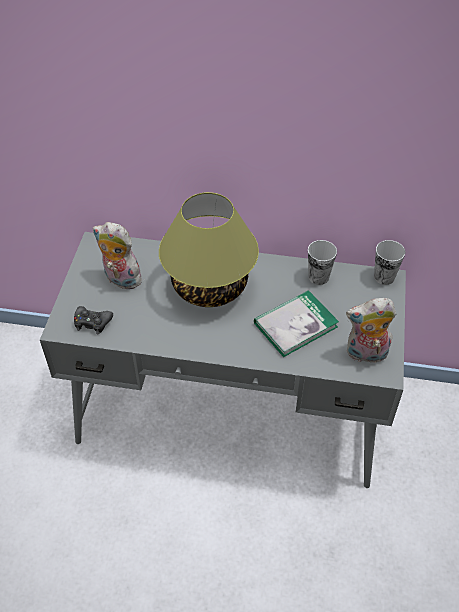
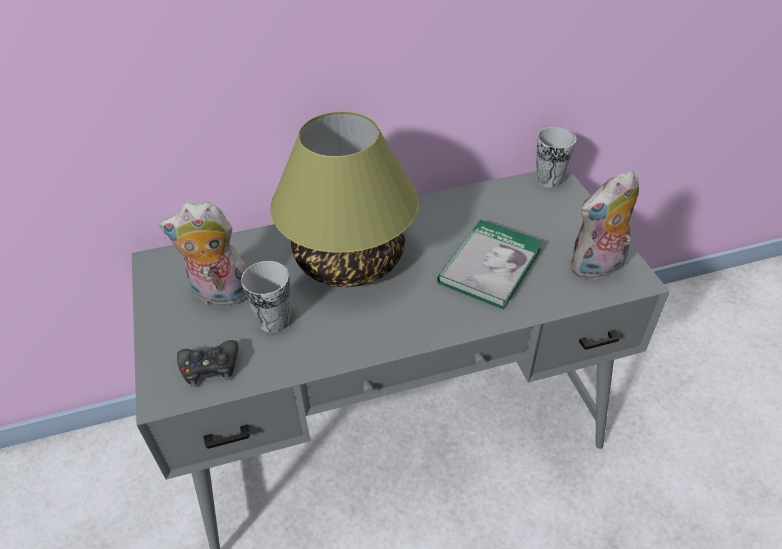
camera: 25 degrees left, 5 degrees down
cup [308,240,337,285] -> cup moved to [241,261,291,333]

